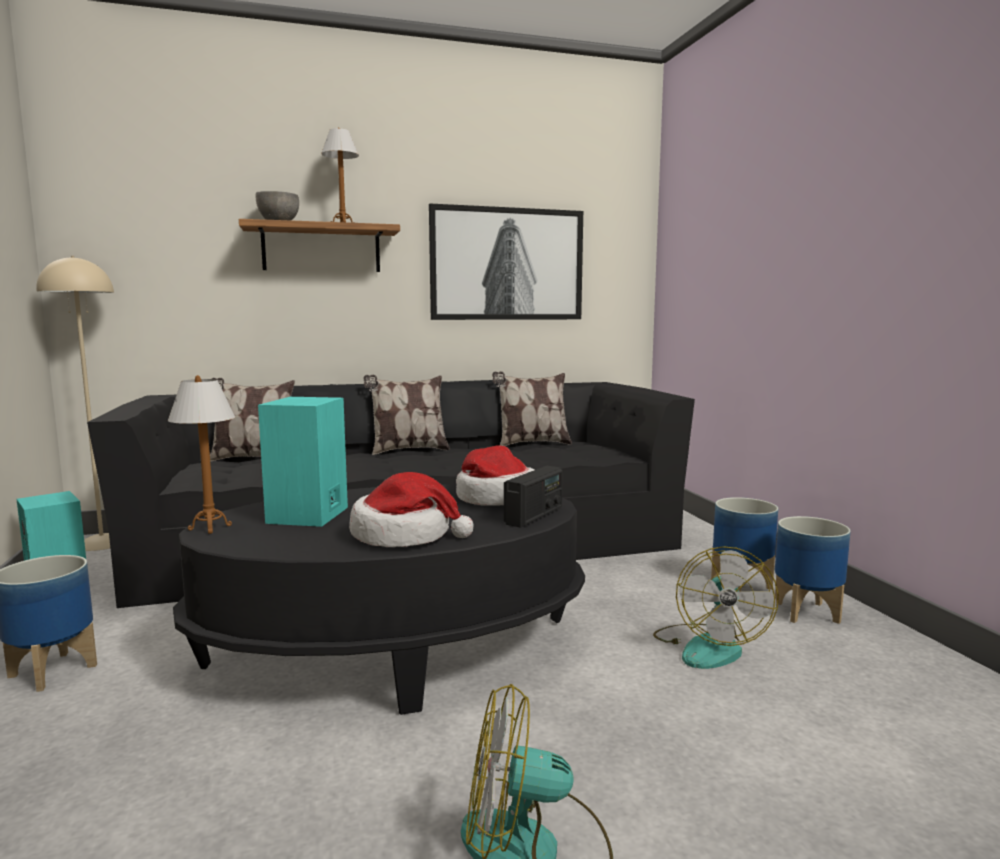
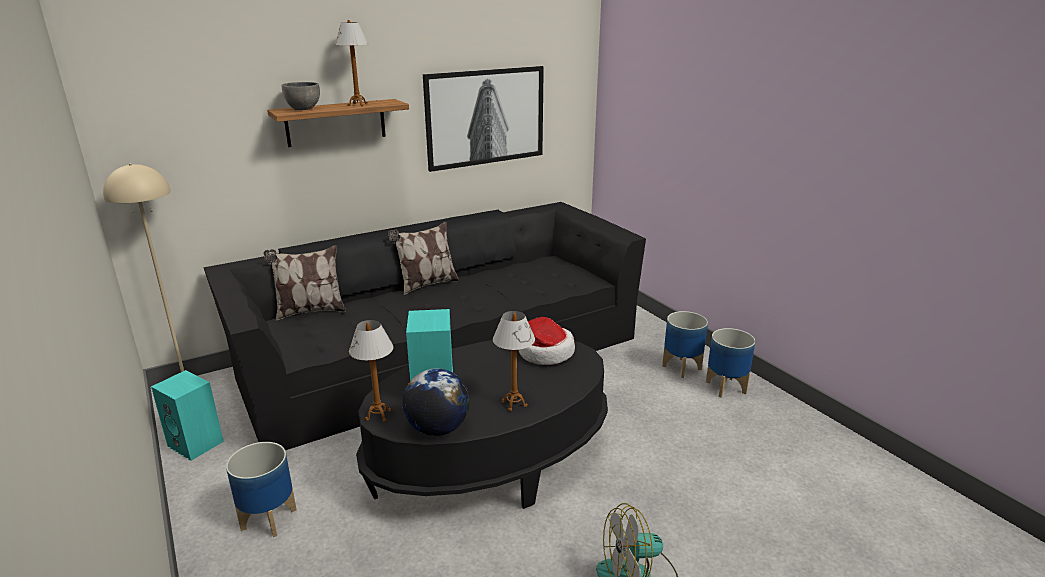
camera: 15 degrees left, 15 degrees up
hat [349,472,474,547] -> table lamp [493,311,535,411]
pillow [492,371,572,446] -> none
radio [504,466,563,528] -> none
fan [653,546,779,669] -> none
none -> globe [403,368,470,436]

